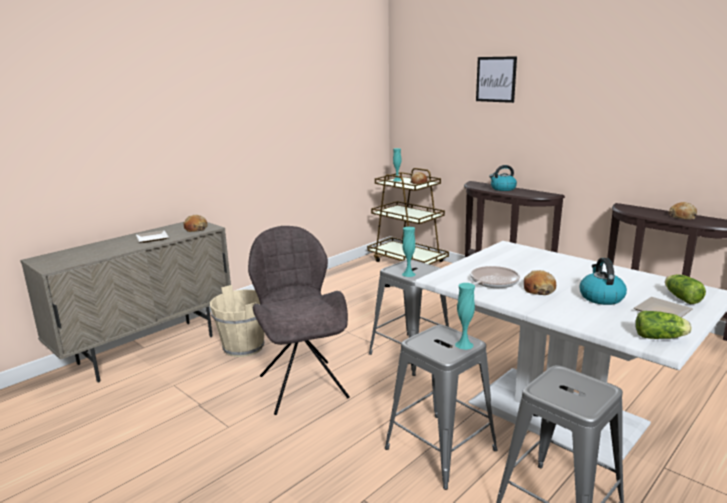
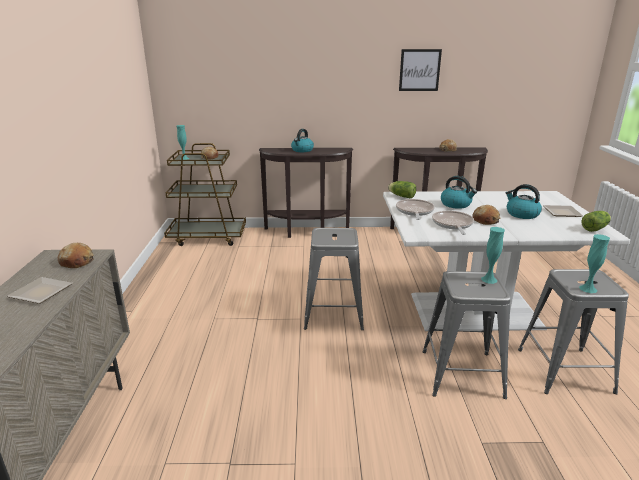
camera: 45 degrees left, 5 degrees up
beige bucket [210,285,265,357] -> none
grey chair [248,226,350,415] -> none
turquoise vase [402,227,416,277] -> turquoise vase moved to [579,234,610,293]
picture [476,56,517,103] -> picture moved to [399,49,442,91]
lettuce [665,274,706,304] -> lettuce moved to [388,181,416,198]
none -> frying pan [396,199,435,220]
none -> kettle [441,176,477,209]

